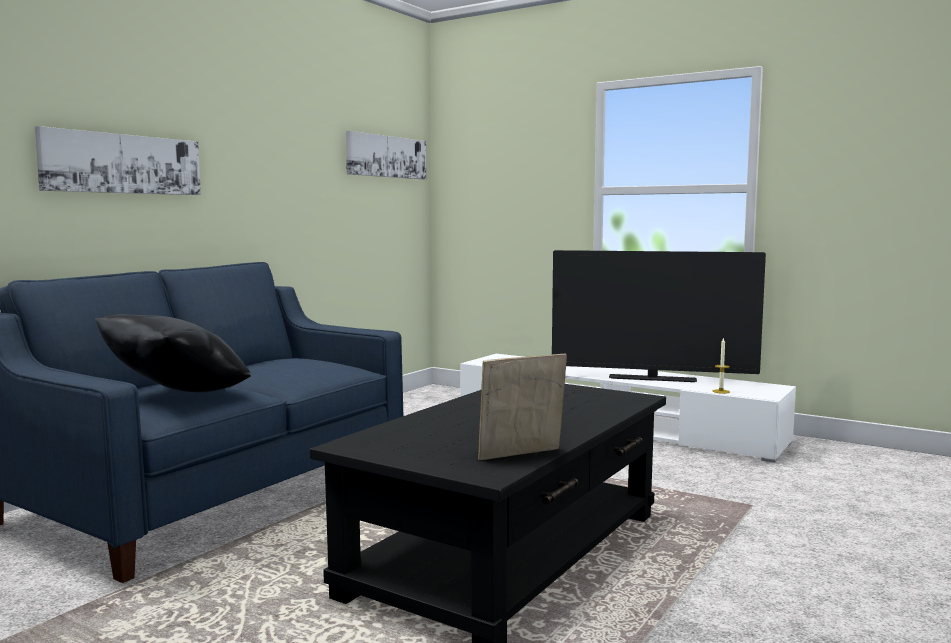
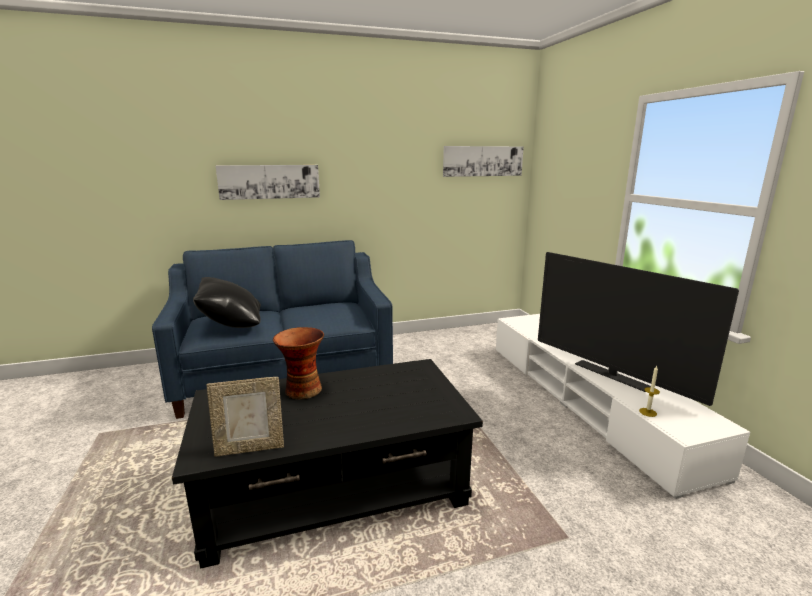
camera: 40 degrees right, 10 degrees up
picture frame [478,354,567,460] -> picture frame turned 150 degrees clockwise [206,377,284,457]
none -> vase [273,327,324,399]

